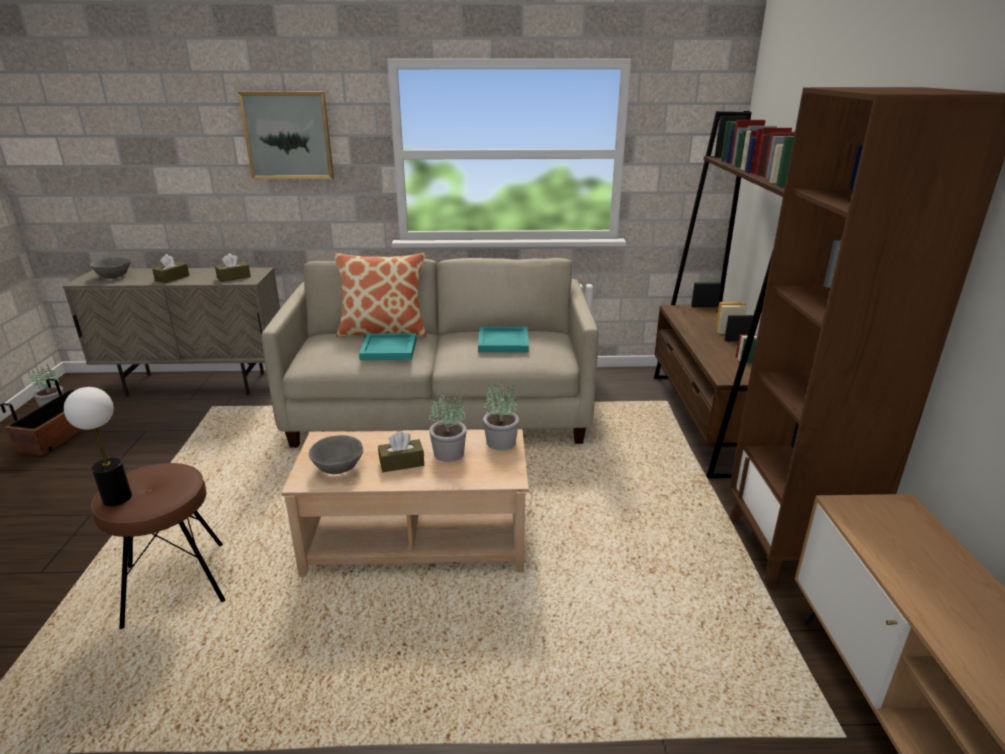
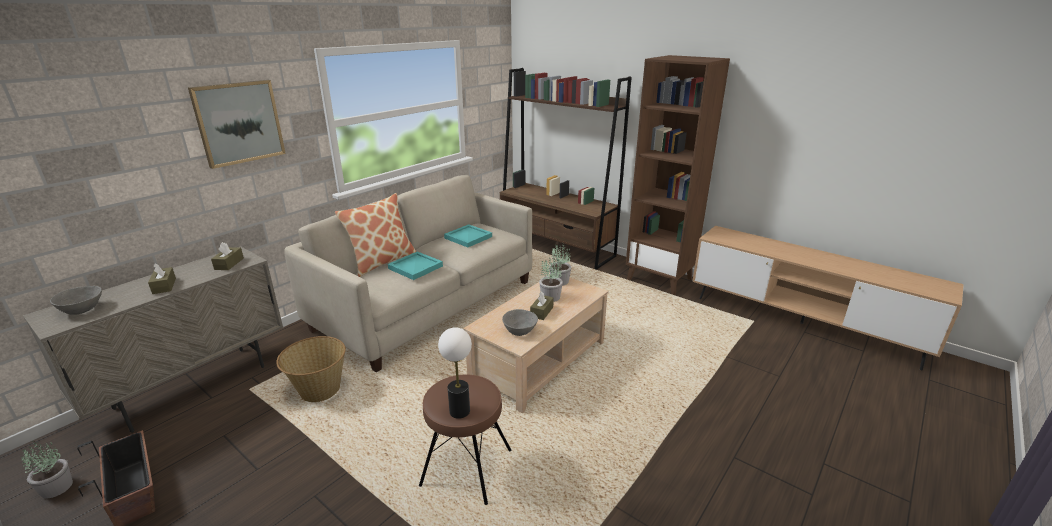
camera: 50 degrees left, 0 degrees up
none -> basket [276,336,346,402]

